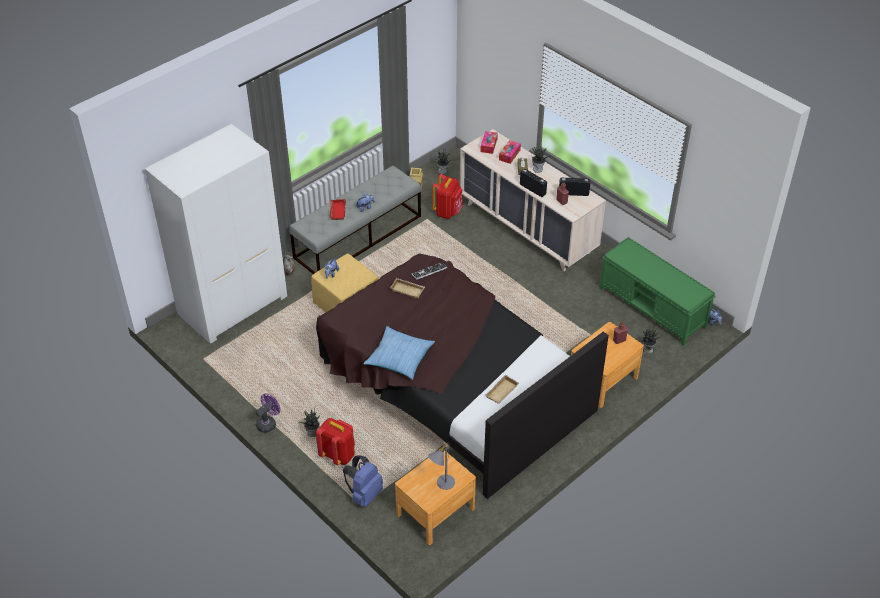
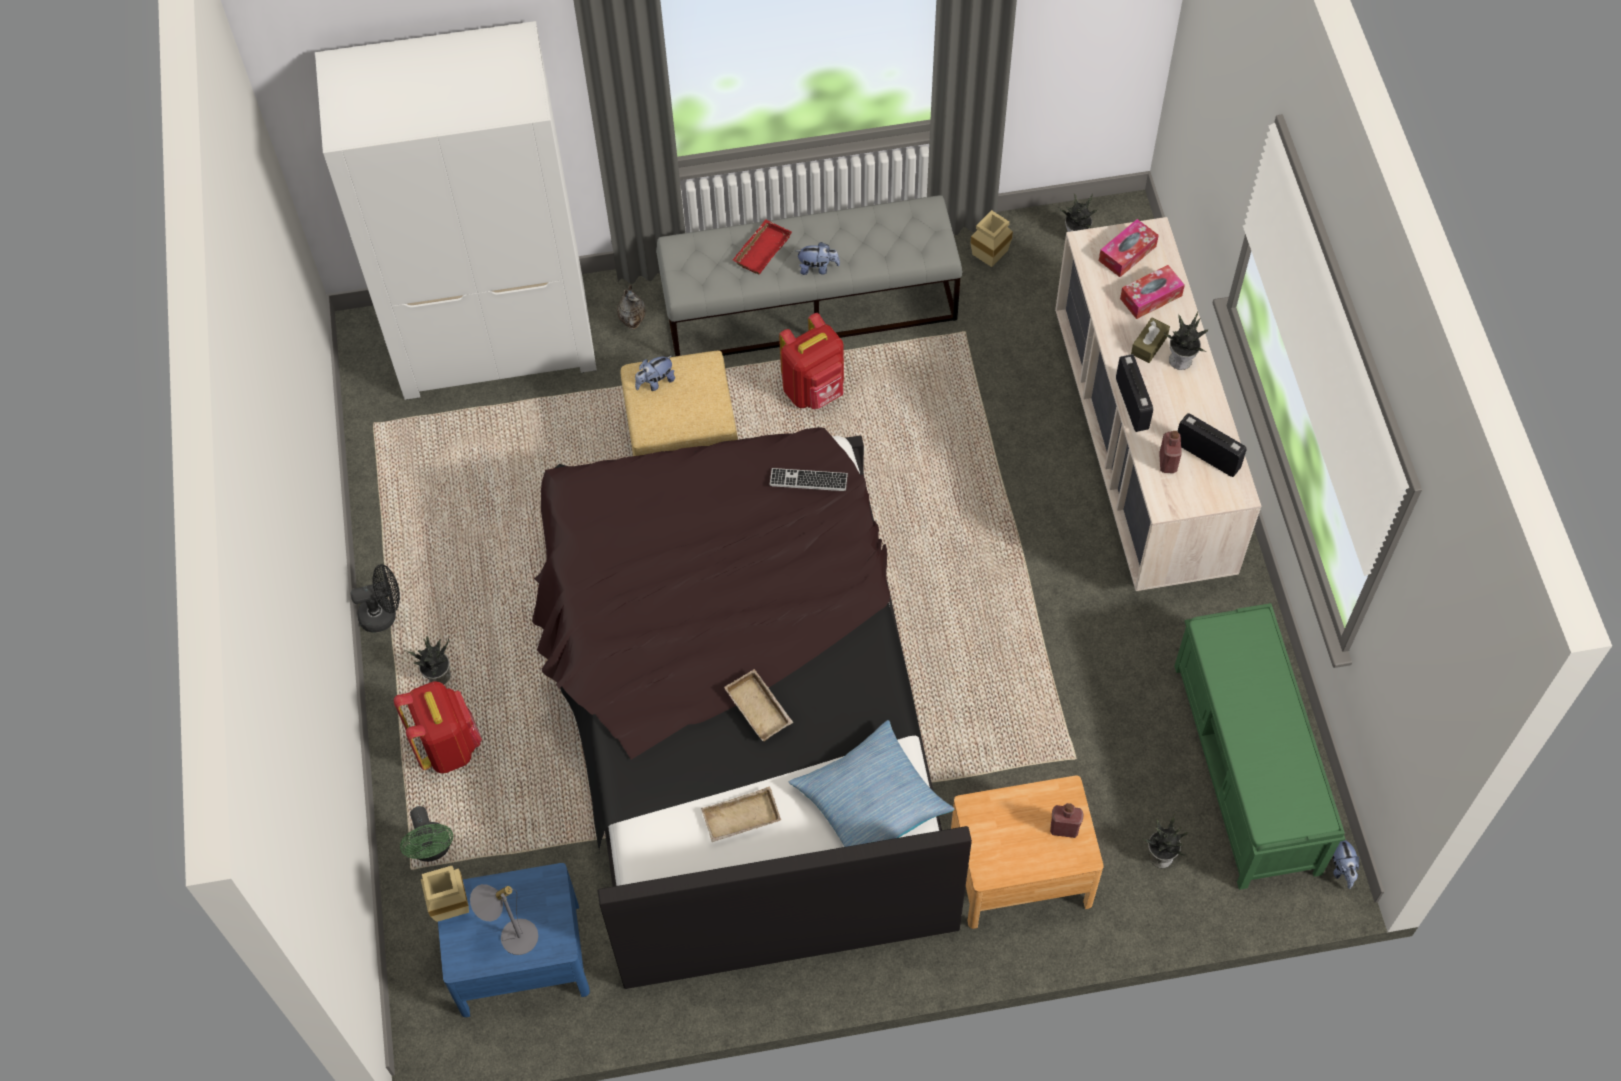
camera: 35 degrees right, 15 degrees up
purple fan [256,394,280,433] -> black fan [350,564,400,633]
blue backpack [343,455,383,507] -> green fan [400,806,453,862]
pillow [363,326,435,380] -> pillow moved to [789,720,954,847]
beige tray [390,278,425,299] -> beige tray moved to [724,669,793,741]
brown nightstand [395,449,476,545] -> blue nightstand [438,863,590,1017]
red backpack [432,174,463,219] -> red backpack moved to [779,313,844,409]
none -> beige vase [421,866,469,922]

